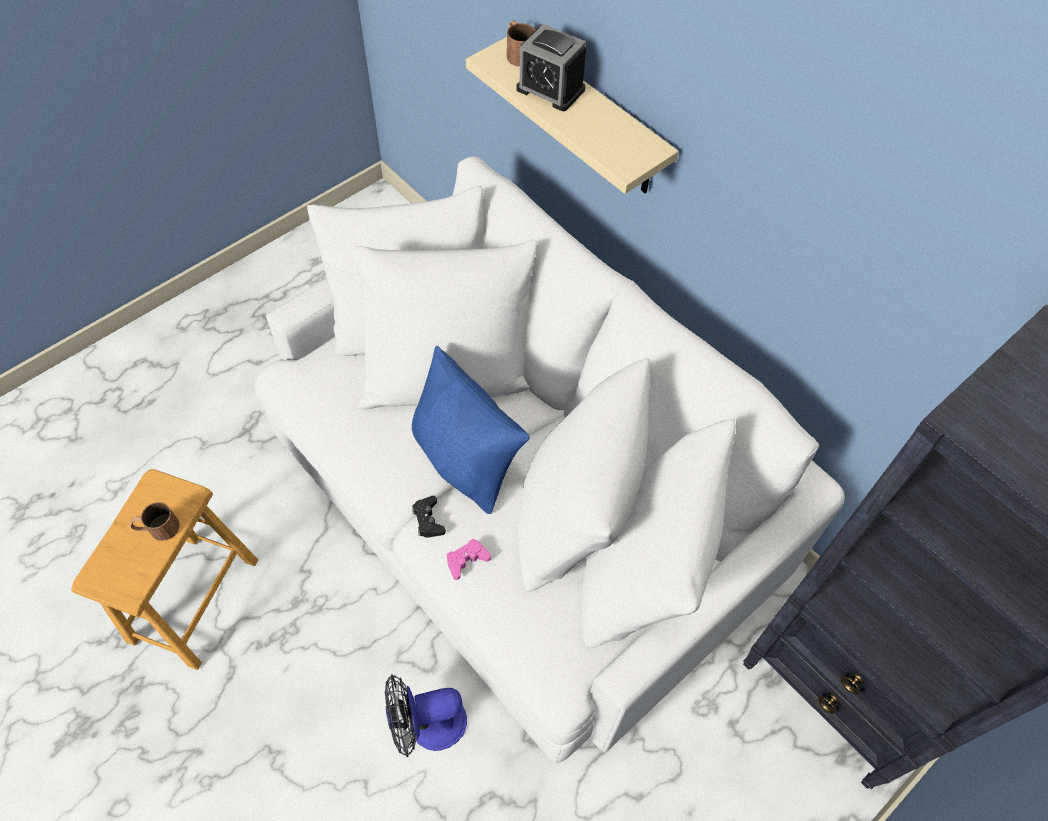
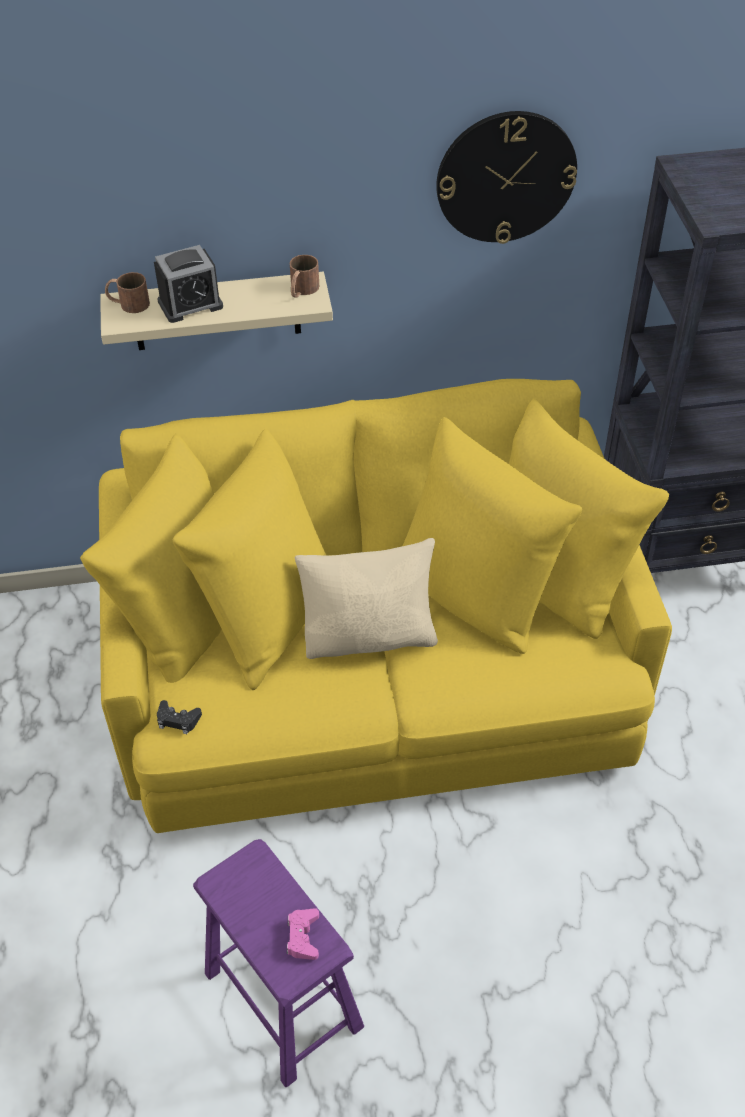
camera: 55 degrees left, 10 degrees down
brown stool [71,469,258,670] -> purple stool [193,839,364,1087]
brown mug [130,502,180,541] -> brown mug moved to [290,255,319,298]
white sofa [254,156,845,763] -> yellow sofa [80,379,672,833]
fan [385,674,467,757] -> none
blue pillow [412,346,530,514] -> beige pillow [295,538,438,659]
black game controller [412,496,446,538] -> black game controller moved to [157,700,202,734]
pink game controller [447,539,491,580] -> pink game controller moved to [287,908,319,960]
none -> wall clock [436,111,577,244]

